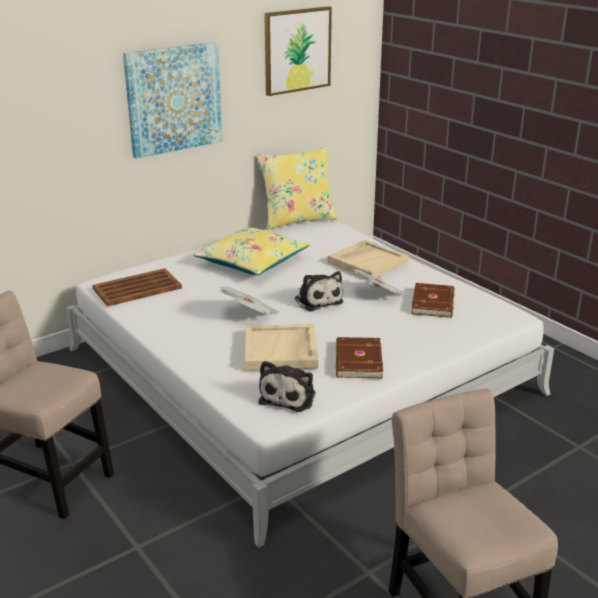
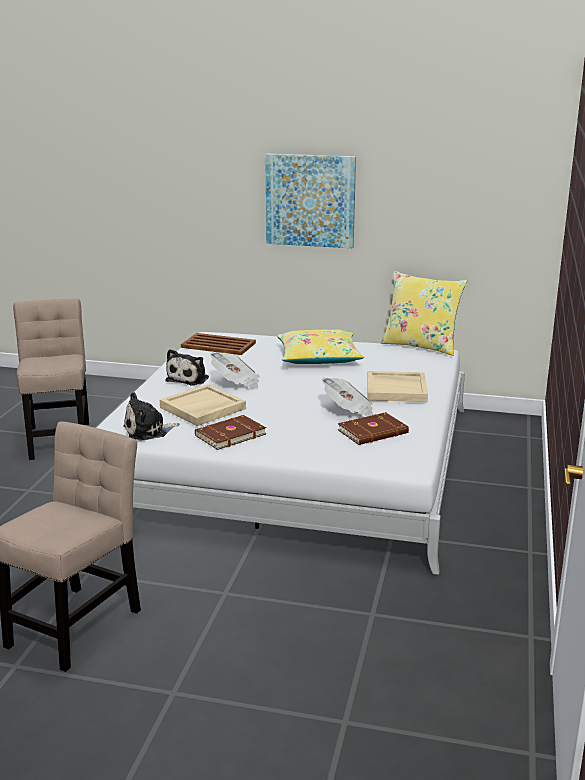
camera: 50 degrees right, 5 degrees down
picture [264,6,332,96] -> none
plush toy [294,271,343,312] -> plush toy moved to [165,349,209,385]

